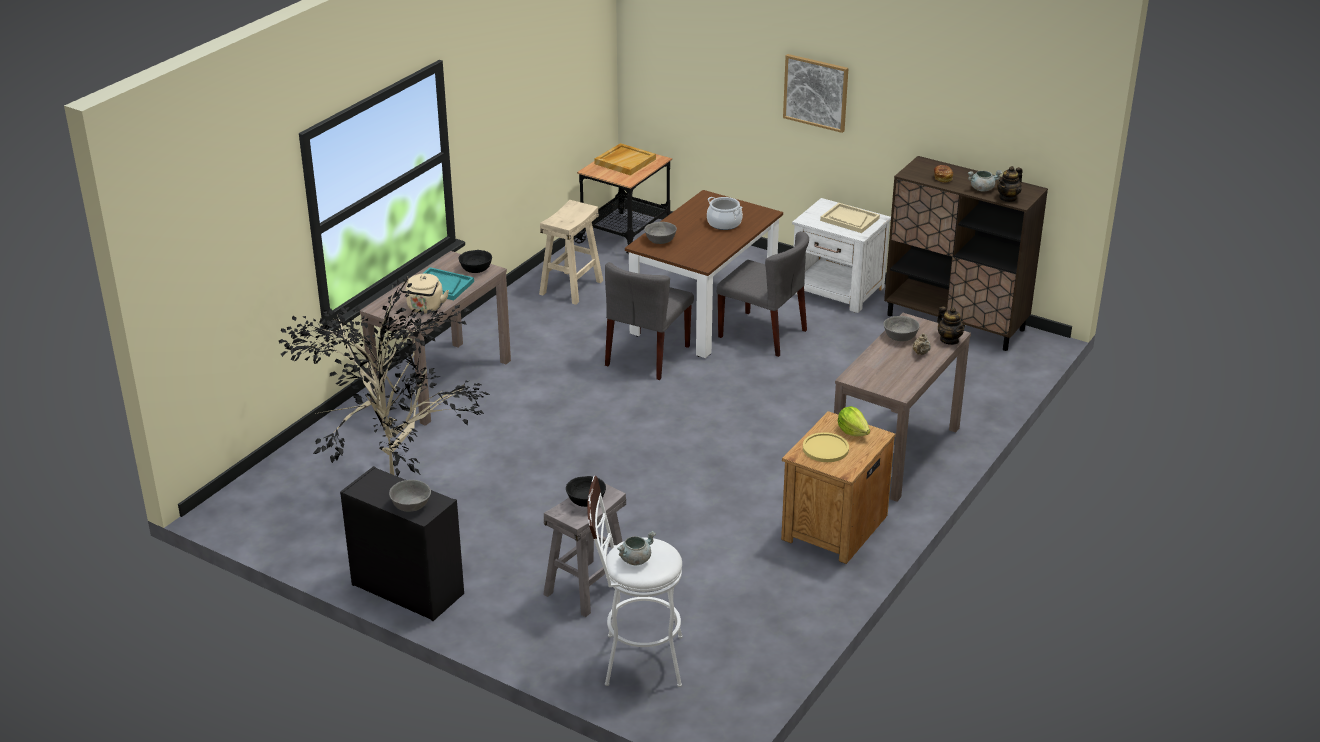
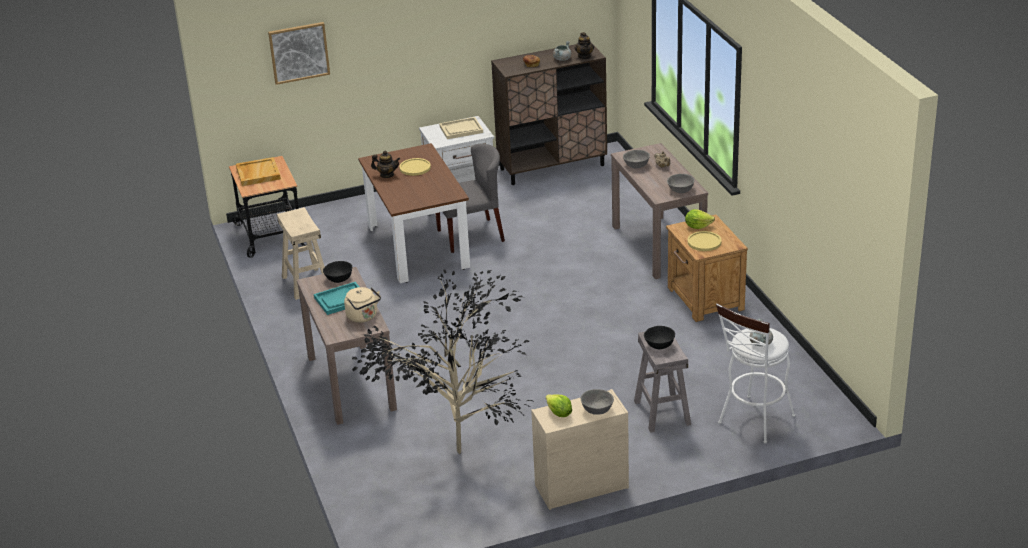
camera: 50 degrees left, 0 degrees up
black dresser [340,466,464,621] -> beige dresser [531,389,629,510]
grey chair [605,262,694,380] -> none
grey bowl [644,222,677,244] -> grey bowl moved to [667,174,695,193]
cooking pot [707,197,743,230] -> yellow plate [399,158,431,176]
picture [783,54,849,133] -> picture moved to [268,22,330,85]
teapot [937,306,965,345] -> teapot moved to [371,151,400,178]
none -> lettuce [546,394,572,417]

